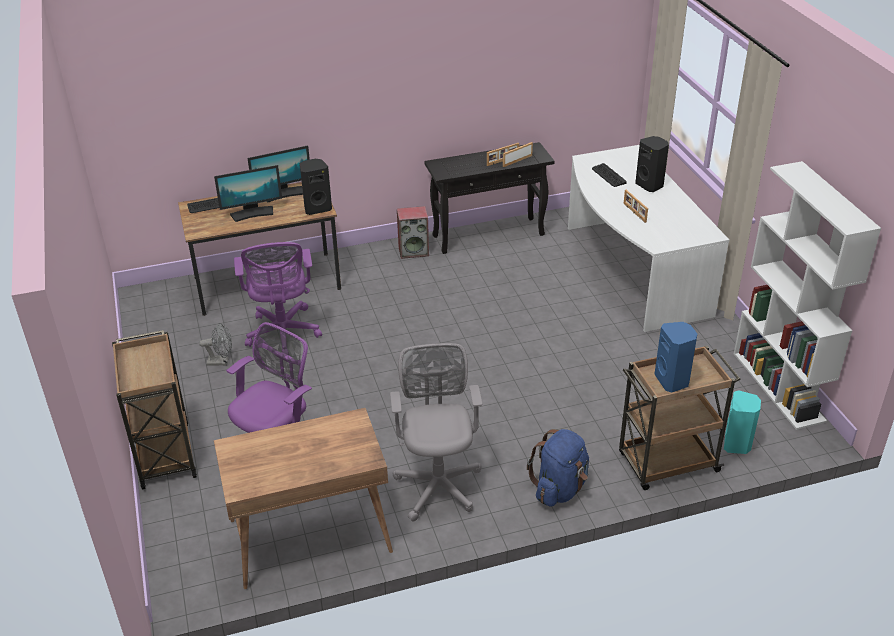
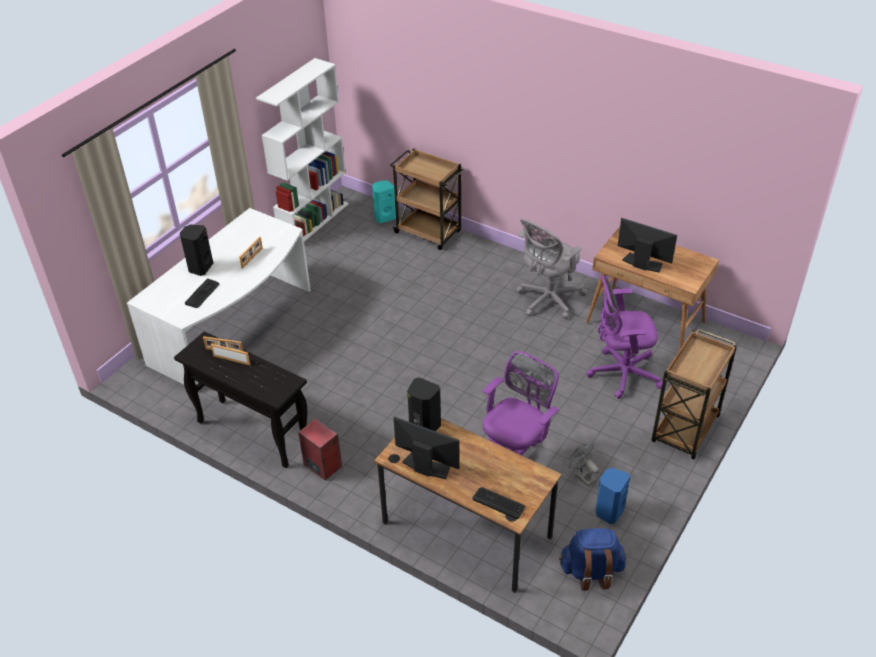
camera: 130 degrees left, 5 degrees up
monitor [214,165,282,222] -> monitor moved to [618,218,677,273]
blue backpack [527,429,589,507] -> blue backpack moved to [559,528,626,591]
blue speaker [654,322,697,392] -> blue speaker moved to [596,468,630,524]

